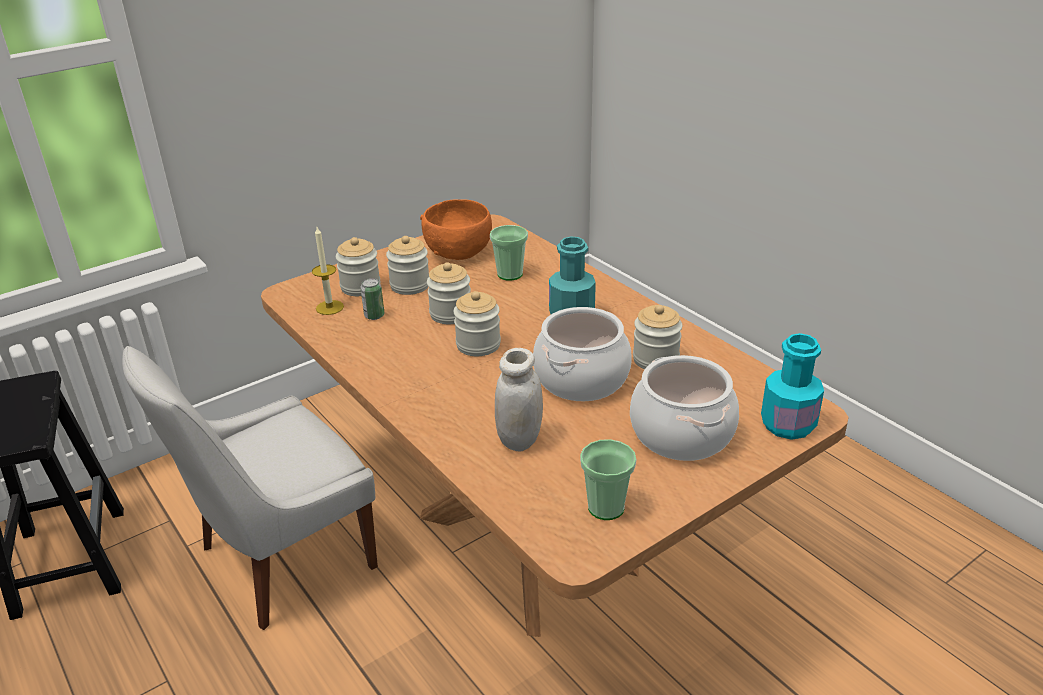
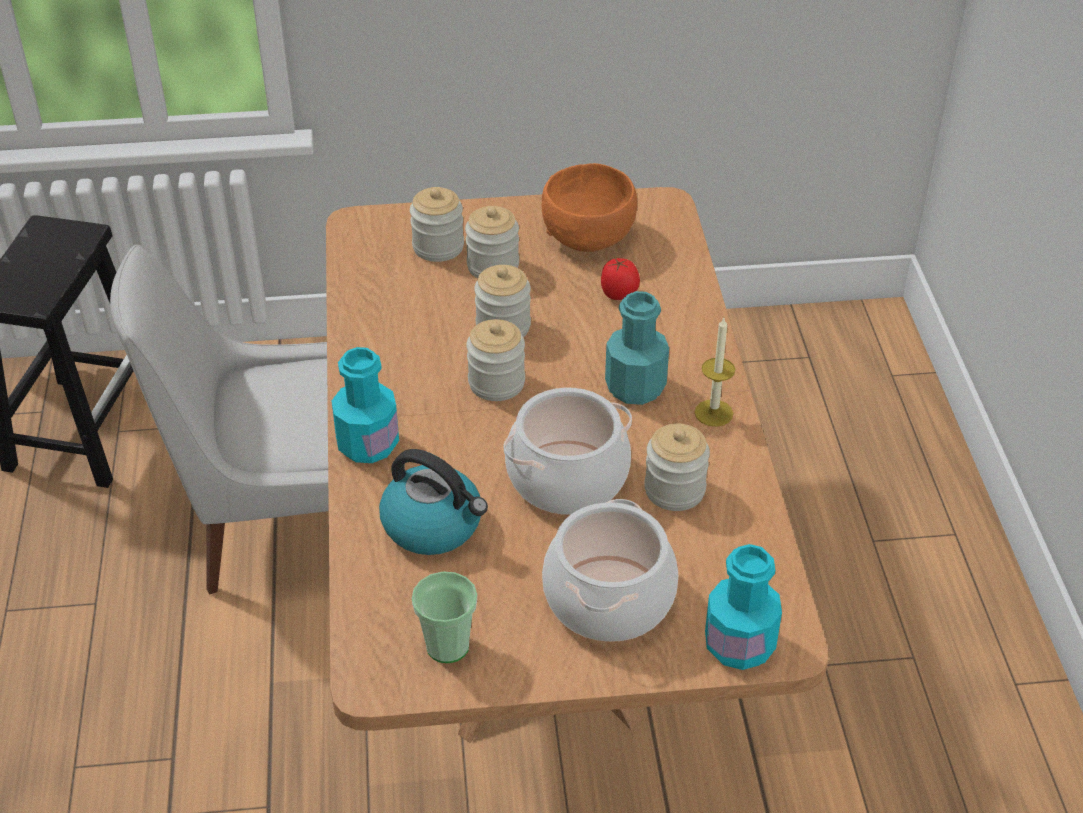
camera: 30 degrees right, 10 degrees up
candle [312,227,344,315] -> candle moved to [694,318,735,427]
can [360,278,384,320] -> none
cup [490,225,528,281] -> tomato [601,258,640,300]
white jar [495,348,543,451] -> kettle [379,449,488,555]
none -> turquoise bottle [331,347,399,463]

